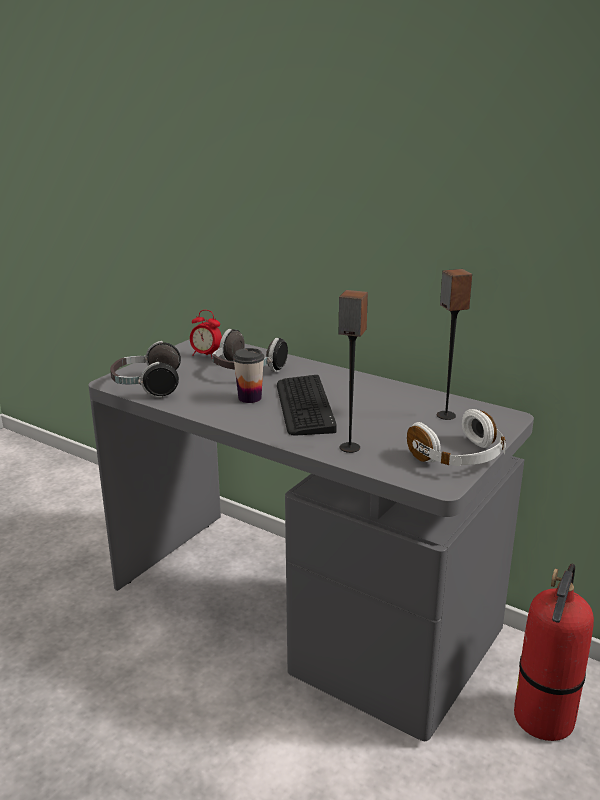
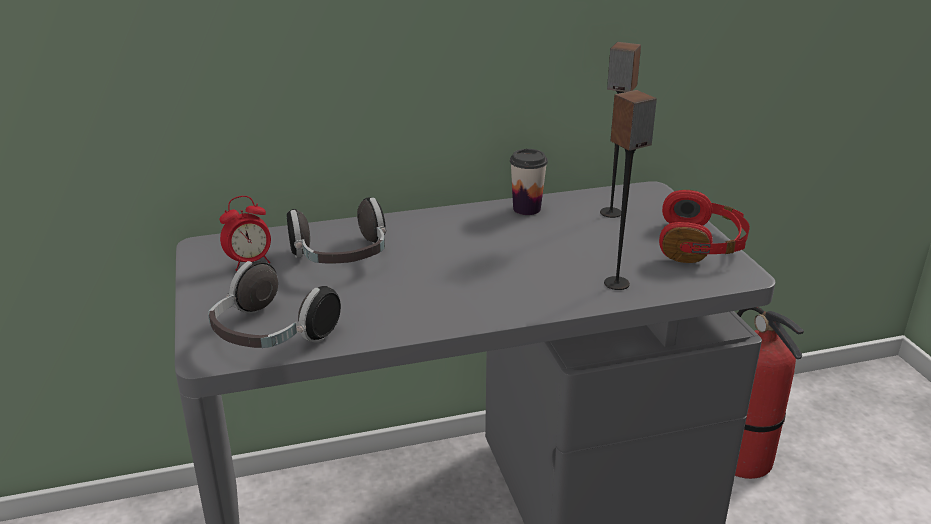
camera: 50 degrees left, 5 degrees up
cup [233,348,264,403] -> cup moved to [510,149,548,215]
keyboard [277,375,337,436] -> none
white headphones [407,409,506,466] -> red headphones [659,189,750,263]

